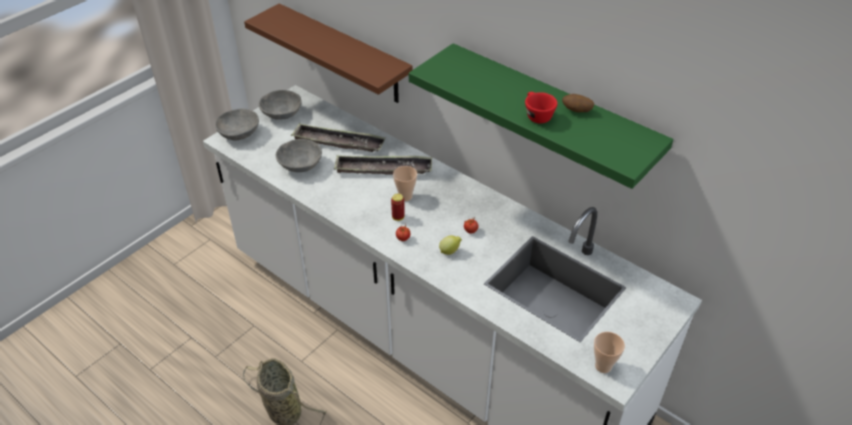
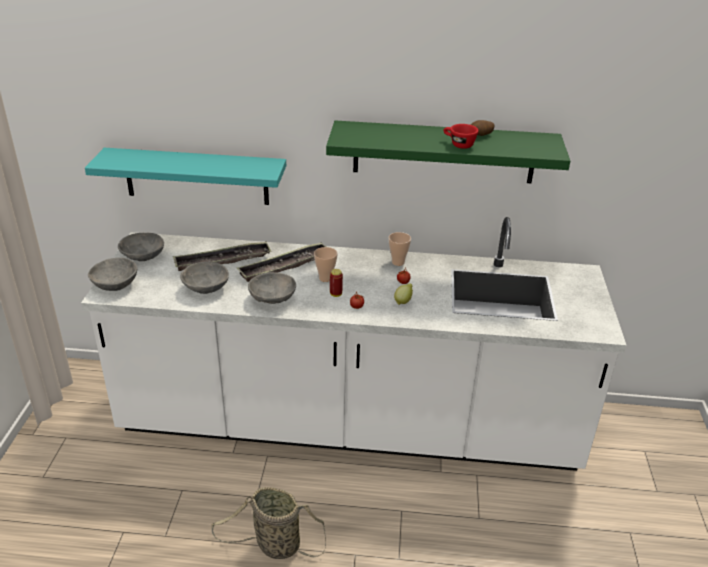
camera: 35 degrees left, 10 degrees down
brown shelf [244,3,413,103] -> turquoise shelf [85,148,286,205]
cup [594,332,625,373] -> cup moved to [389,232,411,266]
none -> grey bowl [248,272,296,304]

